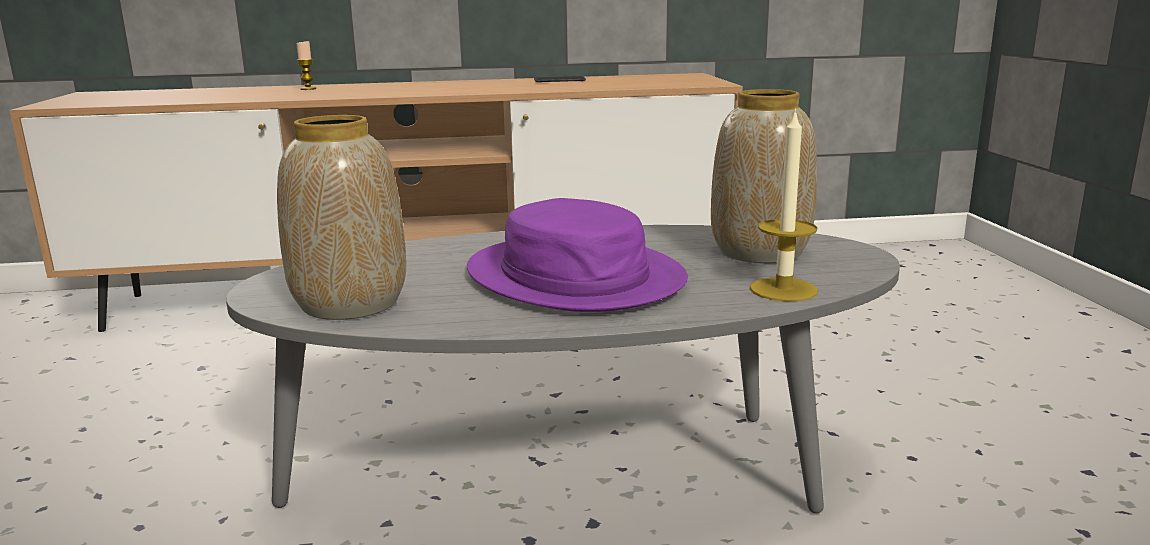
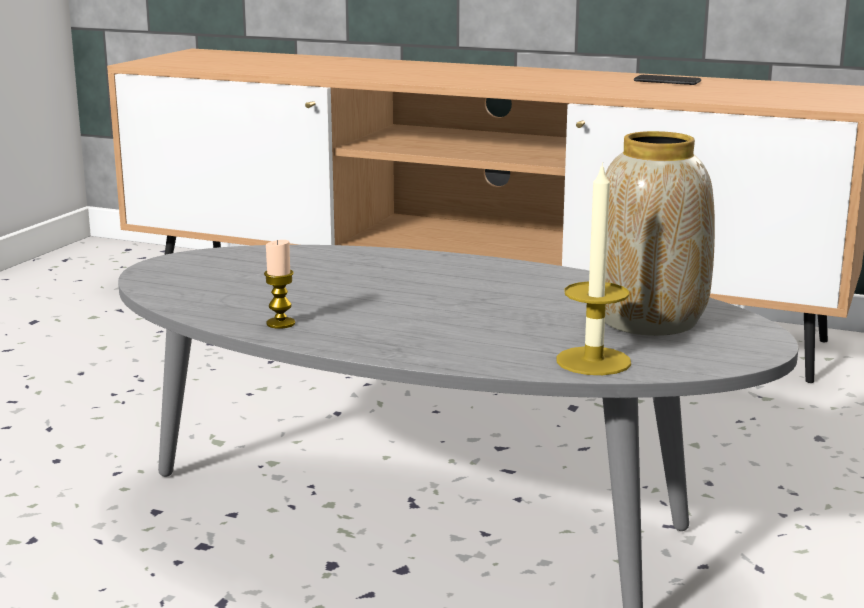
camera: 30 degrees right, 0 degrees up
vase [277,115,406,320] -> none
candle [296,41,316,90] -> candle moved to [264,240,295,329]
purple hat [467,198,688,312] -> none

